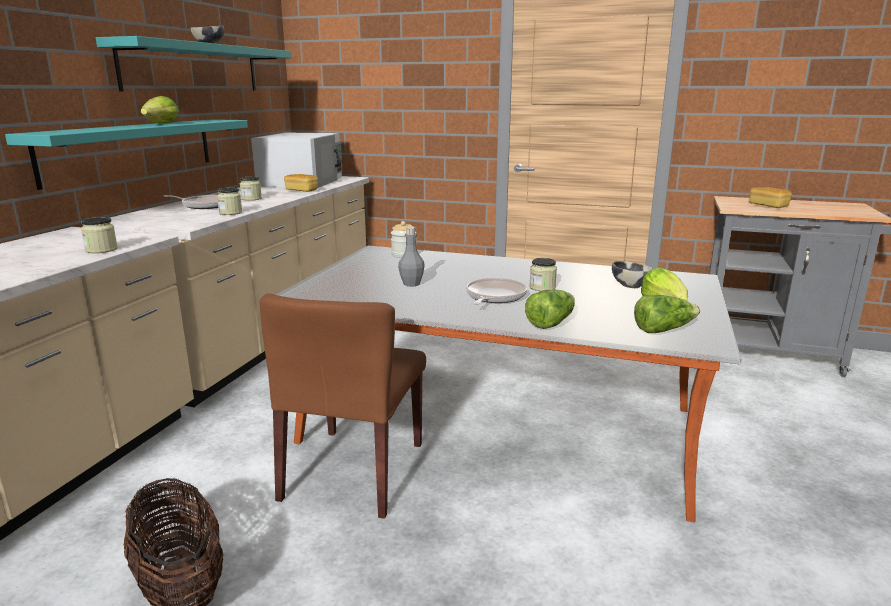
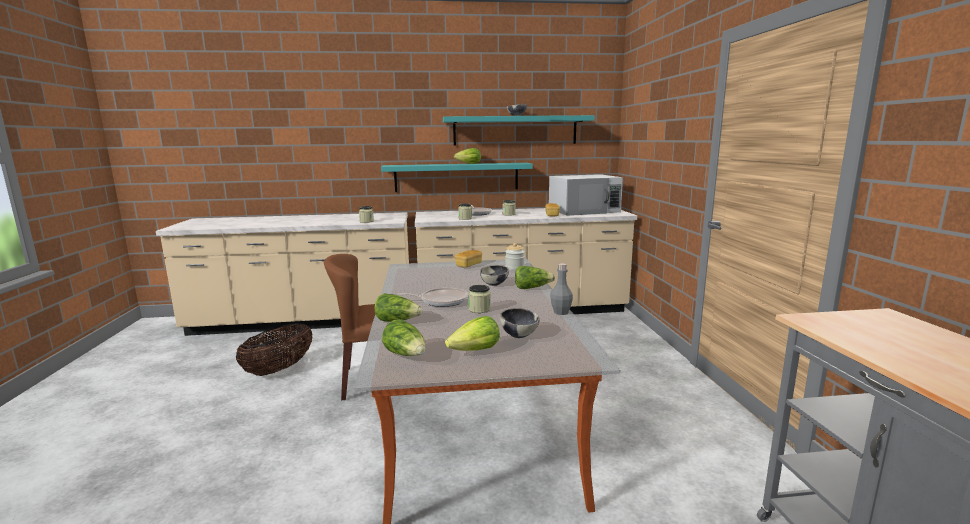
camera: 65 degrees right, 5 degrees down
grey bottle [398,227,425,287] -> grey bottle moved to [550,263,573,315]
bread [749,187,792,208] -> bread moved to [455,250,482,268]
none -> bowl [480,265,509,286]
none -> lettuce [515,266,555,289]

